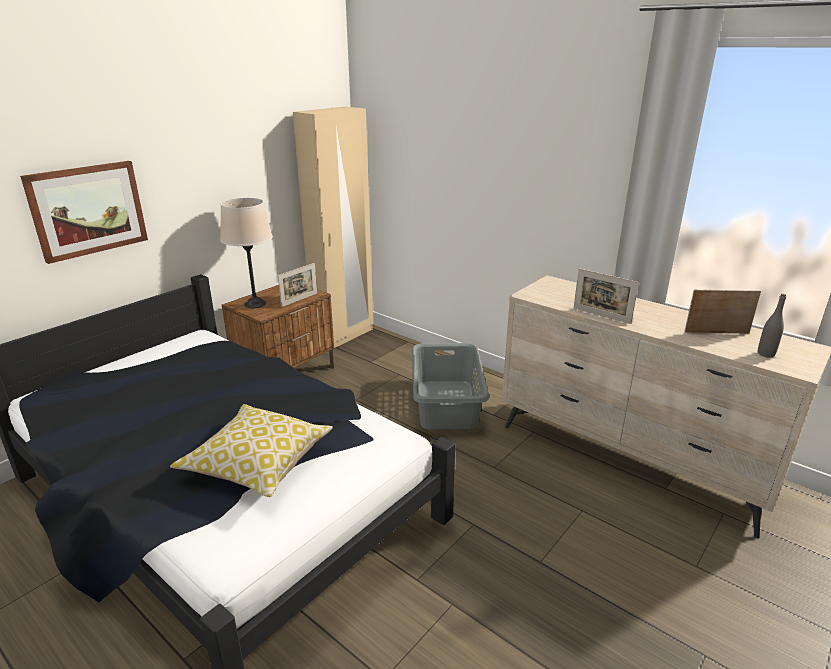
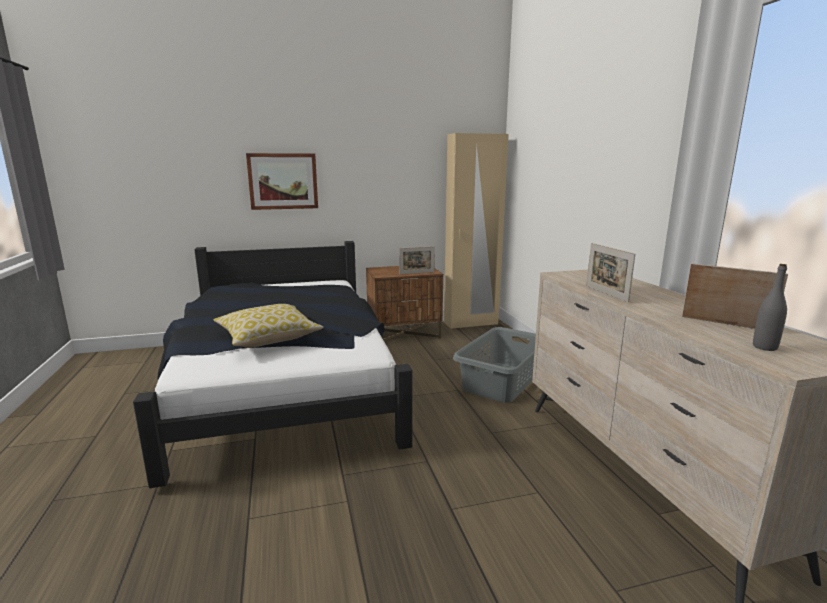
camera: 35 degrees right, 10 degrees down
beige table lamp [220,198,273,308] -> none

